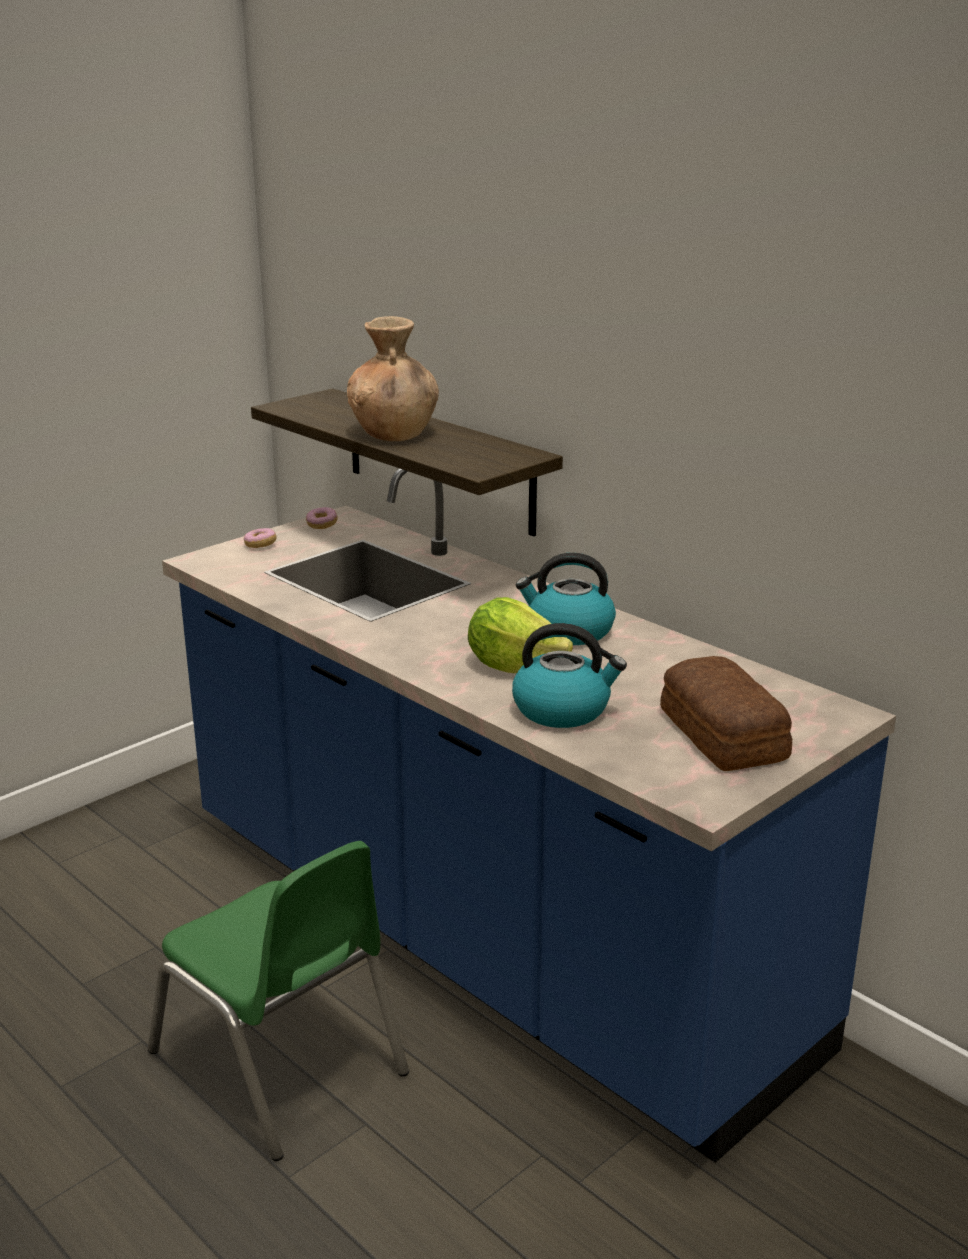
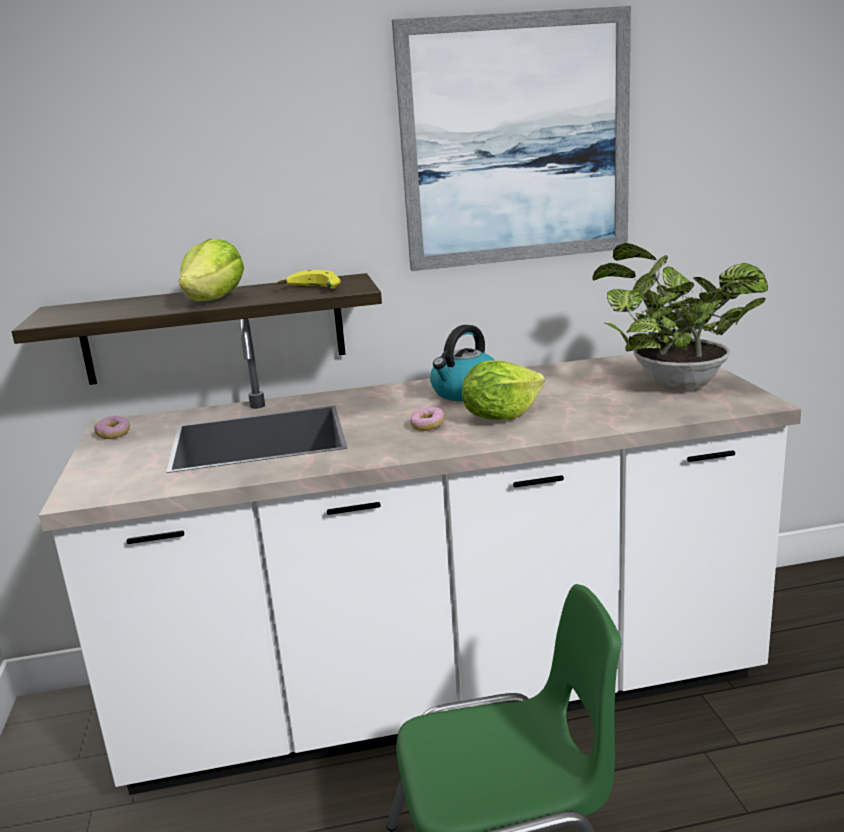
camera: 55 degrees left, 5 degrees down
blue counter [162,468,896,1163] -> white counter [39,318,801,795]
donut [244,528,277,548] -> donut moved to [410,407,445,431]
brown vase [347,316,439,441] -> lettuce [179,239,244,301]
kettle [512,623,627,728] -> none
bread [660,656,792,771] -> potted plant [592,243,768,391]
none -> banana [277,270,341,289]
none -> picture [392,6,631,271]

